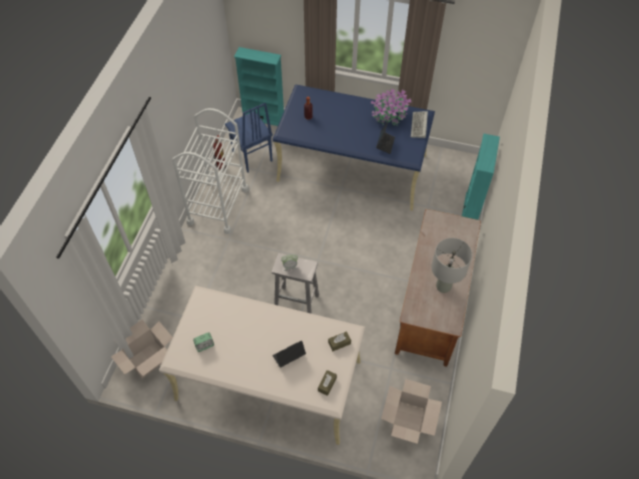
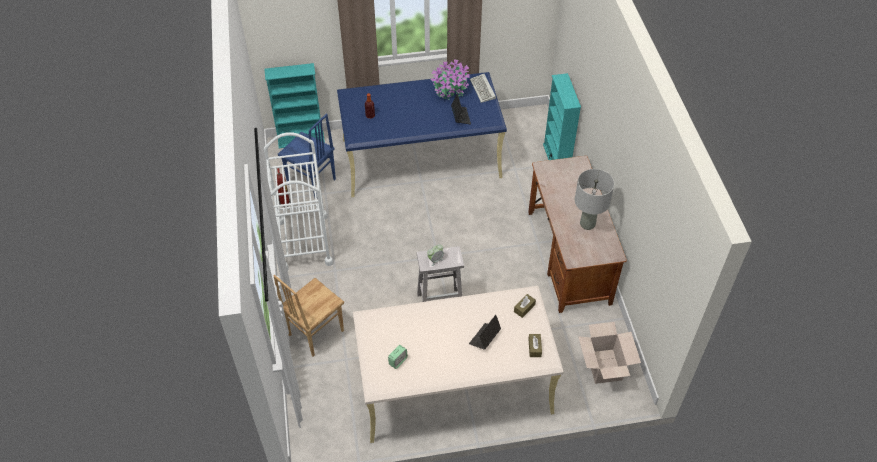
camera: 25 degrees left, 5 degrees down
cardboard box [111,319,173,379] -> none
none -> brown chair [274,275,344,356]

